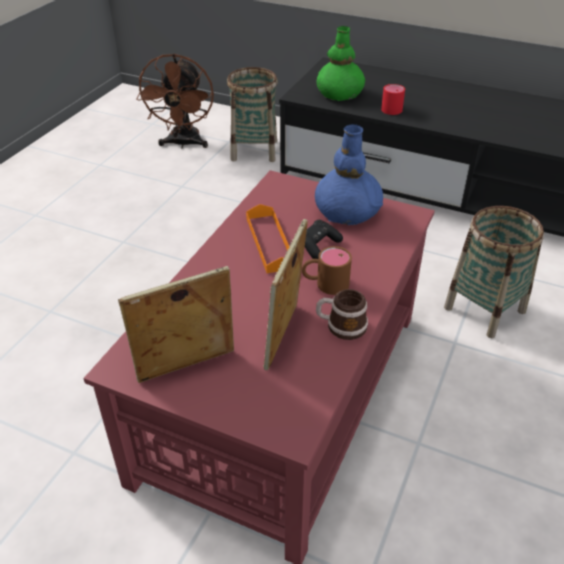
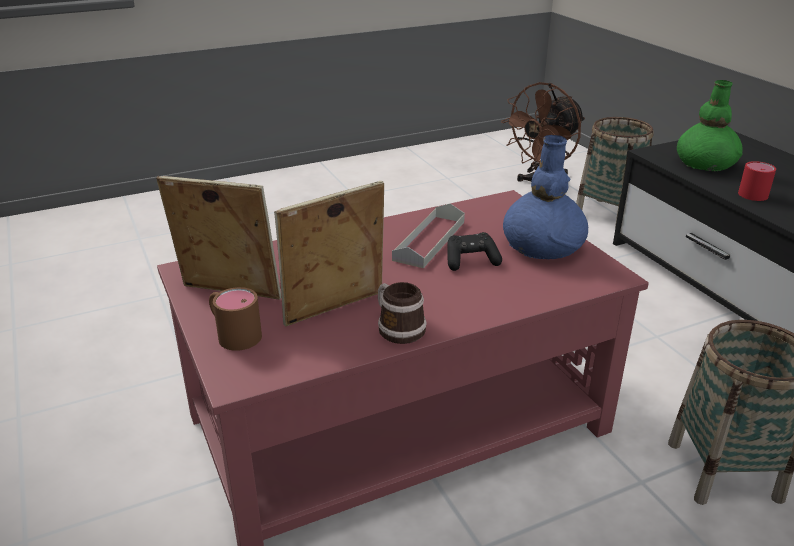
camera: 40 degrees right, 10 degrees down
orange tray [246,204,289,273] -> grey tray [392,203,465,268]
brown mug [302,246,352,295] -> brown mug moved to [209,287,262,351]

